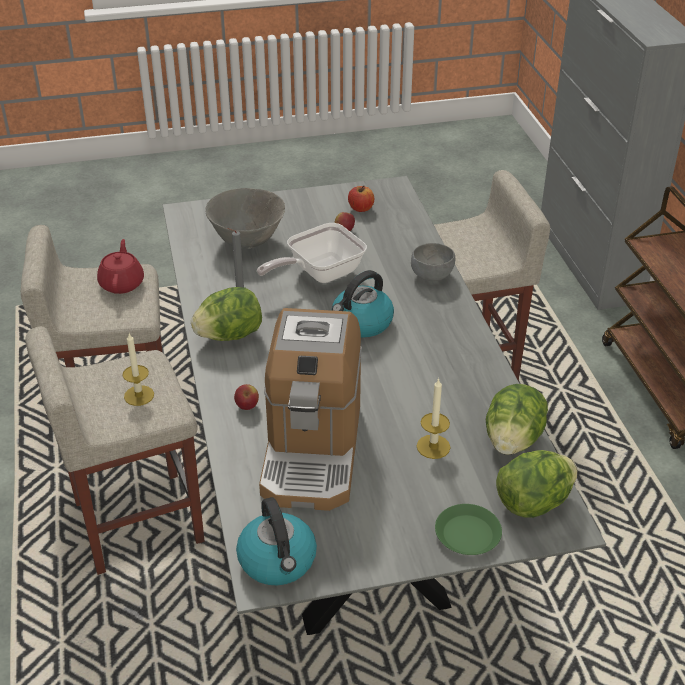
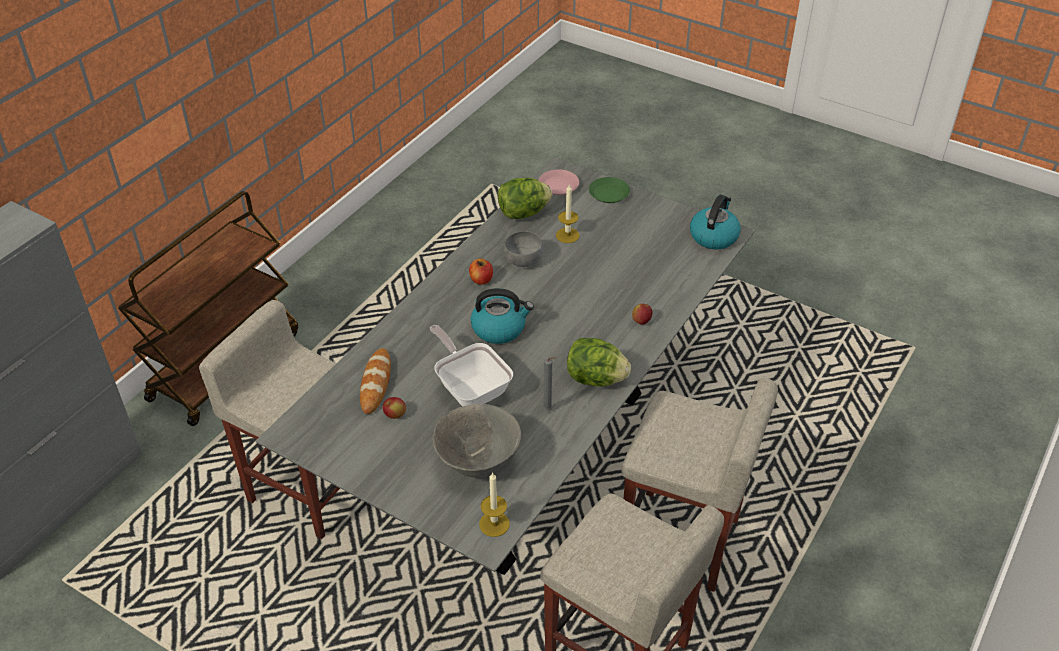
camera: 135 degrees left, 5 degrees up
red teapot [97,239,144,294] -> none
candle [123,333,154,406] -> candle moved to [479,472,510,537]
frying pan [257,223,367,283] -> frying pan turned 135 degrees counterclockwise [430,325,513,406]
coffee machine [259,308,362,511] -> none
apple [348,186,374,212] -> apple moved to [469,259,493,285]
grey bowl [411,243,455,281] -> grey bowl moved to [504,231,543,267]
lettuce [496,450,578,518] -> pink plate [539,169,579,195]
none -> bread [360,348,391,414]

